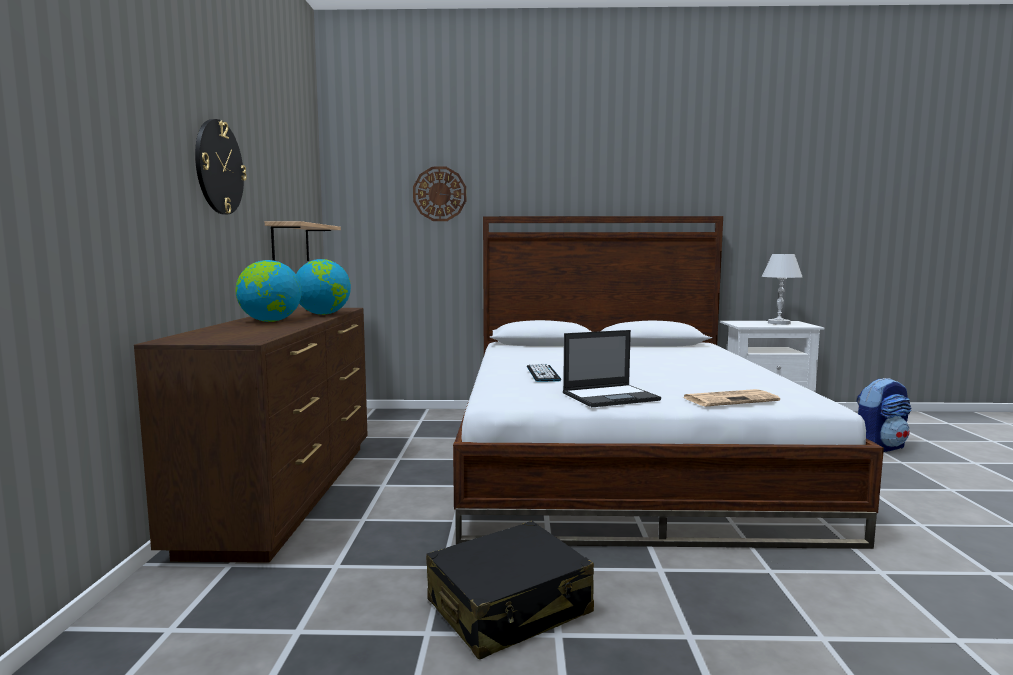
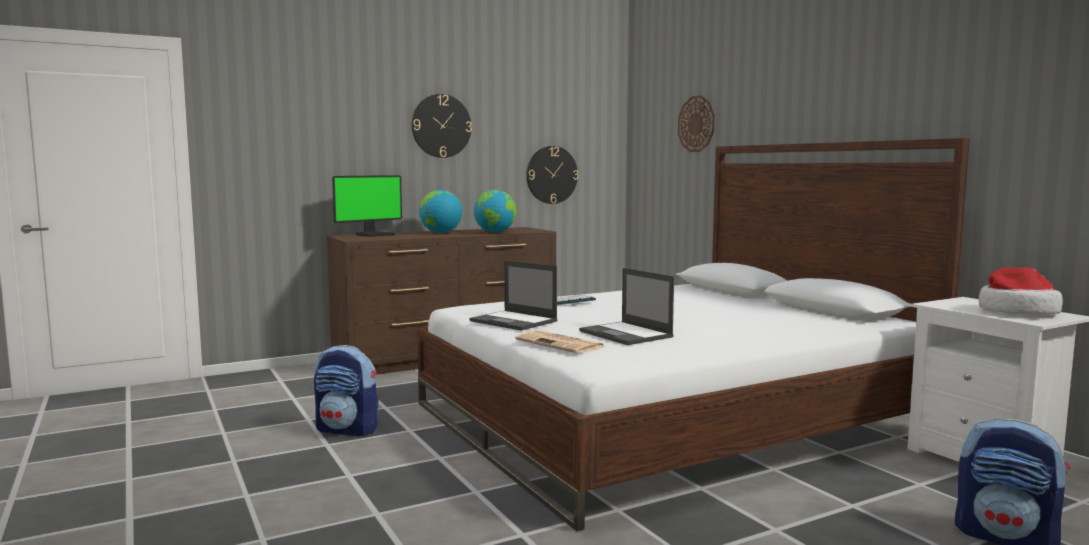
camera: 60 degrees right, 0 degrees up
shelf [265,221,341,261] -> wall clock [526,146,578,204]
black suitcase [426,521,594,660] -> backpack [314,345,379,436]
white table lamp [762,254,802,325] -> hat [979,267,1063,315]
none -> monitor [332,175,402,237]
none -> laptop [579,268,674,345]

